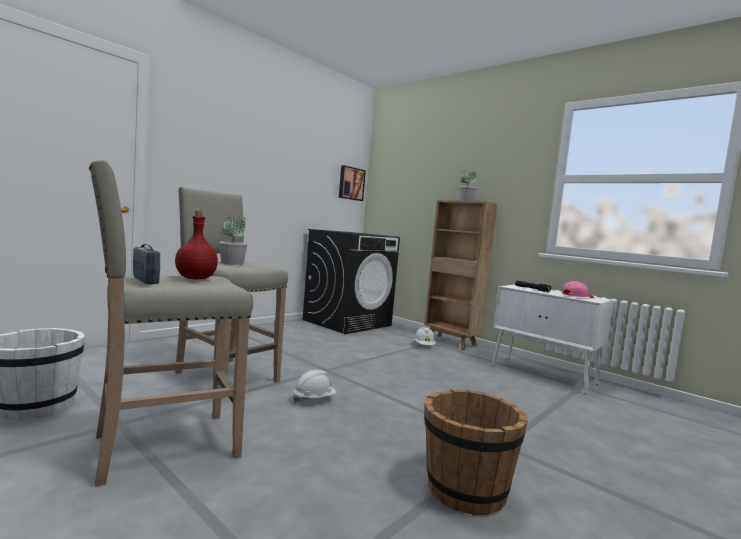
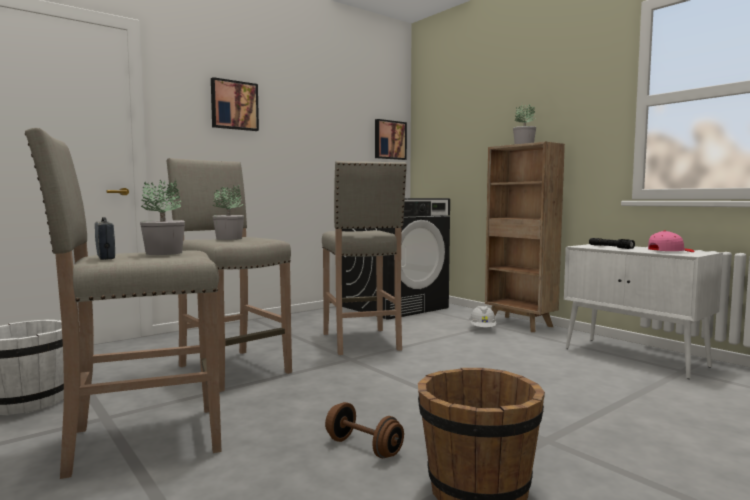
camera: 10 degrees right, 0 degrees up
red bottle [175,211,218,279] -> potted plant [140,180,185,255]
white hard hat [293,370,337,403] -> none
none -> picture [211,77,259,131]
none -> beige stool [322,161,407,355]
none -> brown dumbbell [325,402,404,458]

